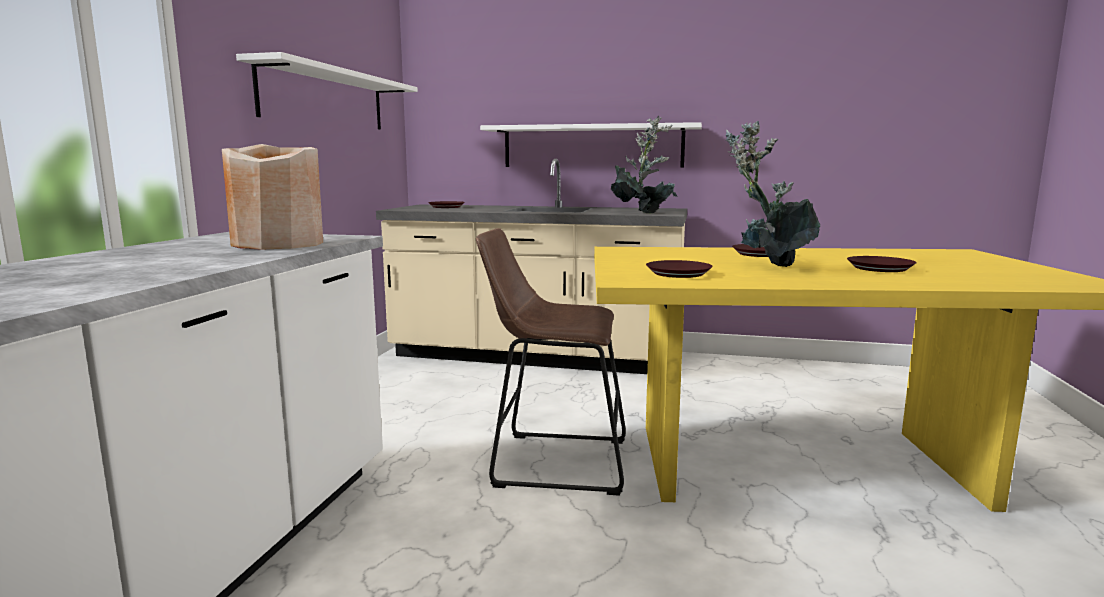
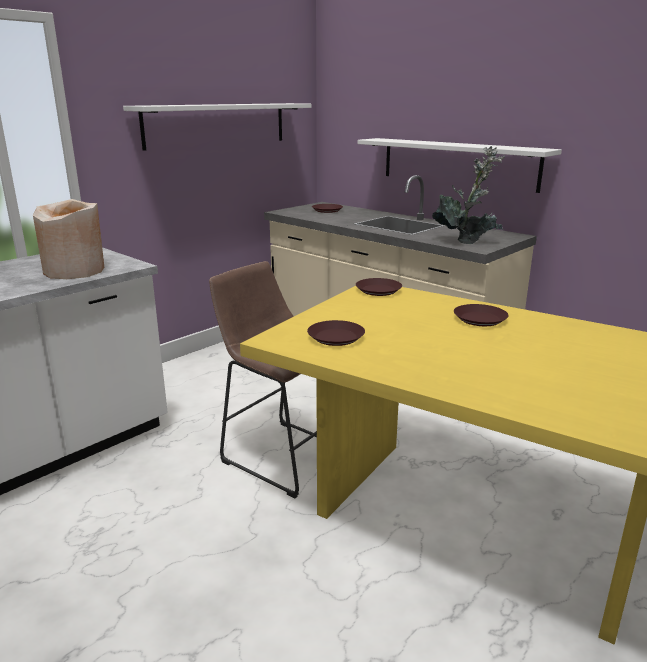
camera: 30 degrees right, 10 degrees up
potted plant [725,121,821,267] -> none
brown plate [847,256,917,272] -> brown plate moved to [356,278,402,296]

